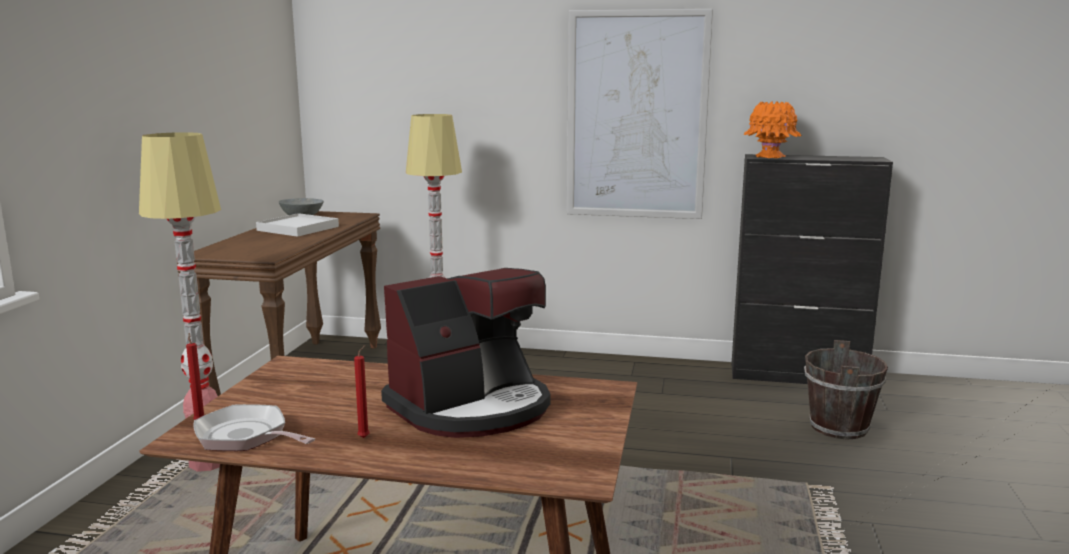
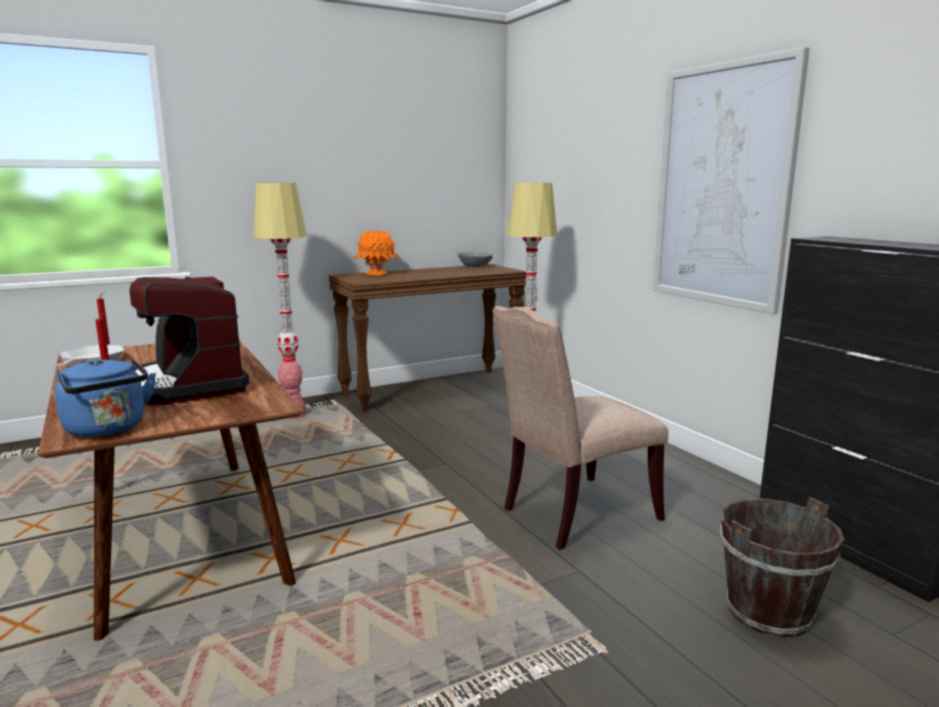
camera: 50 degrees right, 0 degrees up
white tray [256,213,339,237] -> none
coffee machine [381,268,550,438] -> coffee machine turned 45 degrees clockwise [129,277,249,405]
orange vase [743,101,802,158] -> orange vase moved to [354,231,398,275]
none -> blue kettle [55,357,156,437]
none -> beige chair [493,306,668,550]

